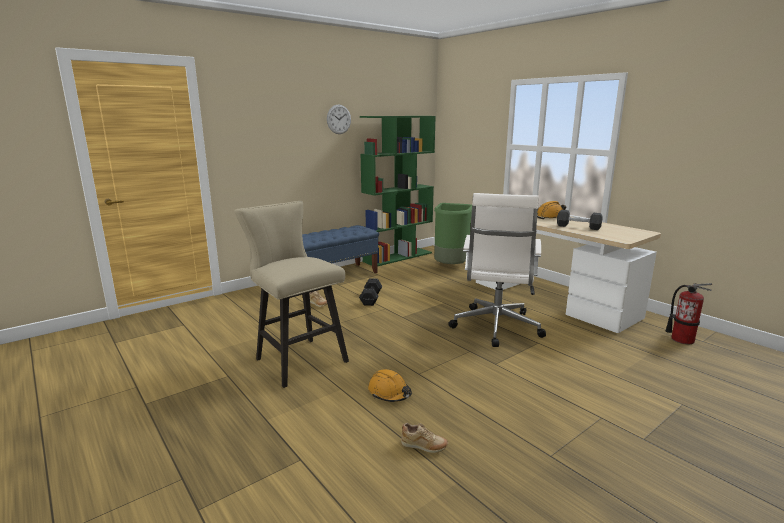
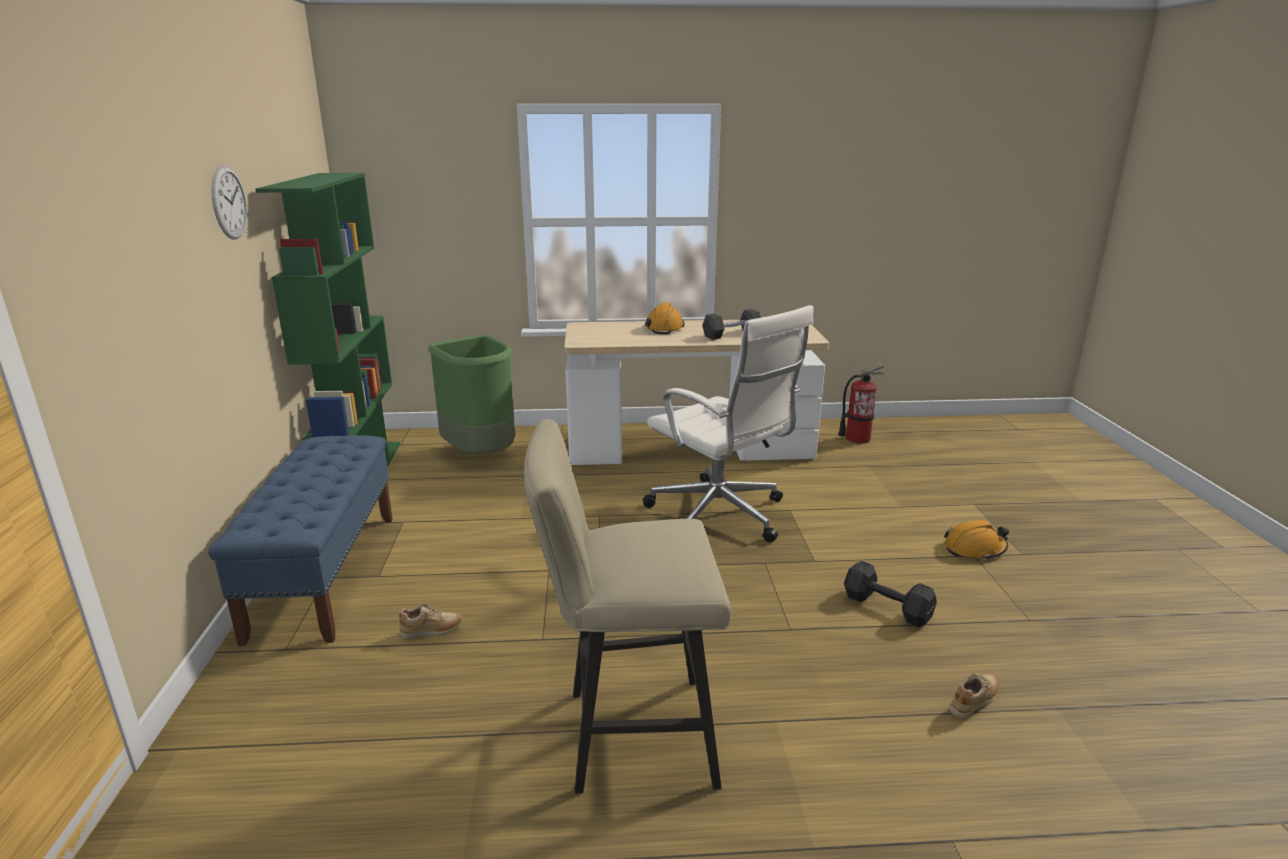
camera: 55 degrees left, 5 degrees up
black dumbbell [359,278,382,306] -> black dumbbell moved to [844,561,937,627]
orange hard hat [368,369,412,402] -> orange hard hat moved to [944,520,1009,560]

